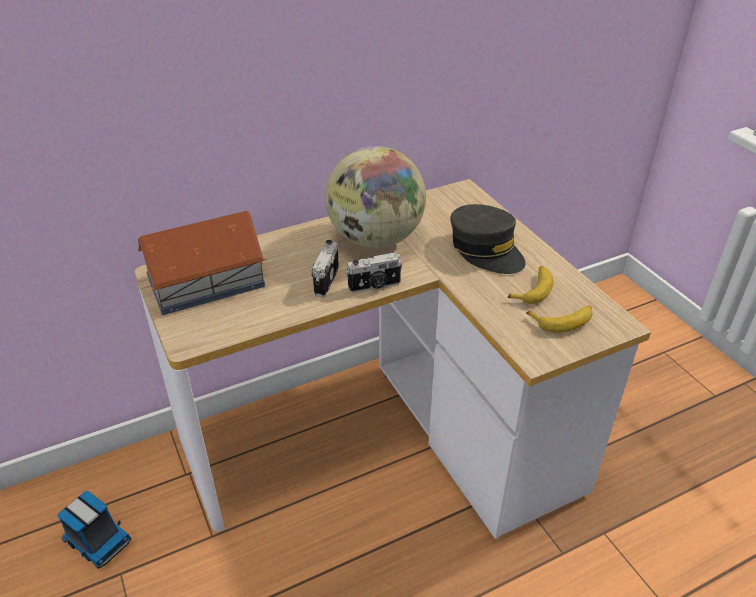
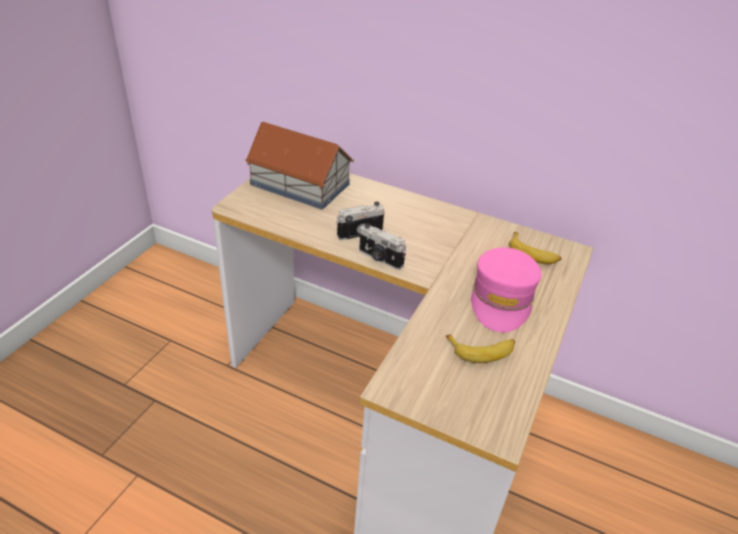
camera: 50 degrees right, 0 degrees up
toy truck [58,491,131,569] -> none
globe [325,146,426,248] -> none
grey cap [450,204,526,274] -> pink cap [471,247,542,332]
banana [526,306,592,333] -> banana moved to [509,232,562,264]

